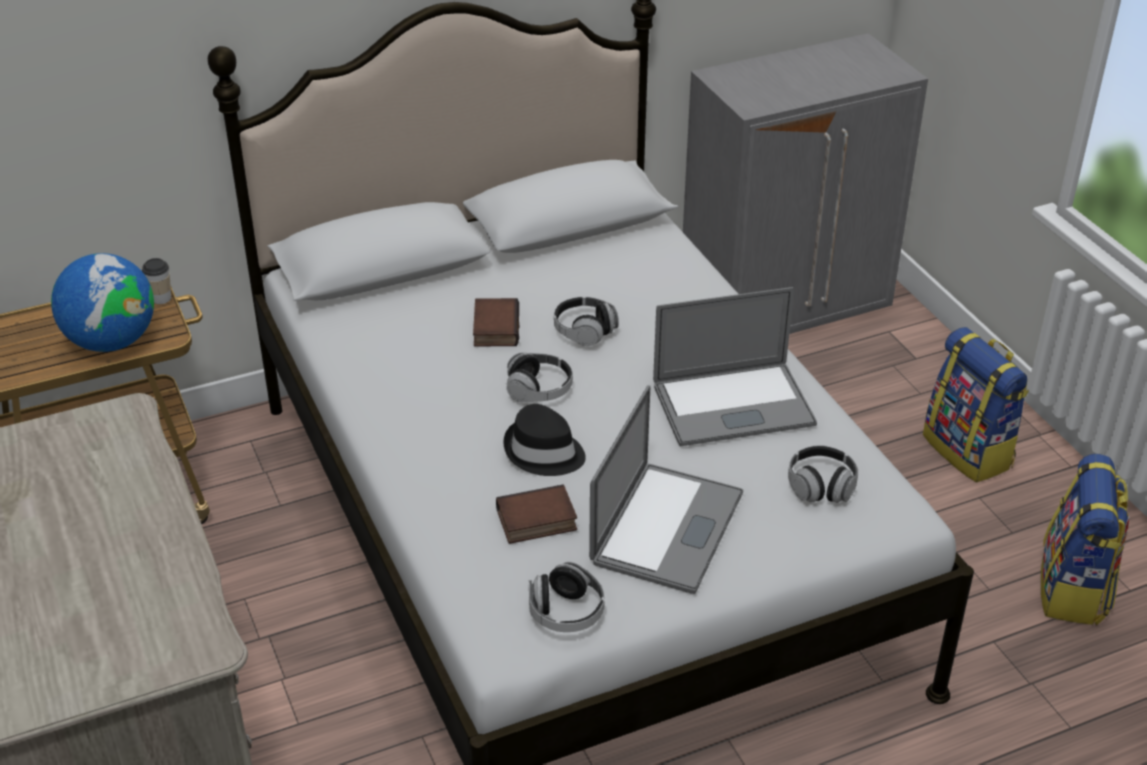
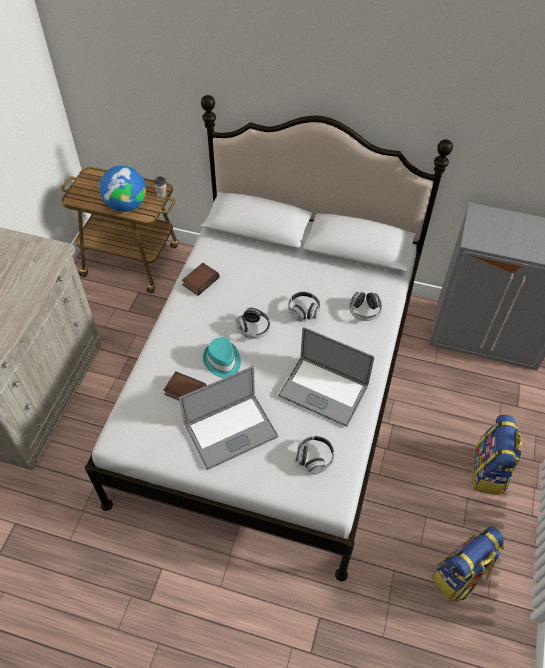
camera: 40 degrees right, 15 degrees up
book [473,298,519,347] -> book moved to [182,263,220,296]
black hat [503,404,586,476] -> turquoise hat [203,337,241,378]
headphones [529,562,605,632] -> headphones moved to [349,292,382,321]

